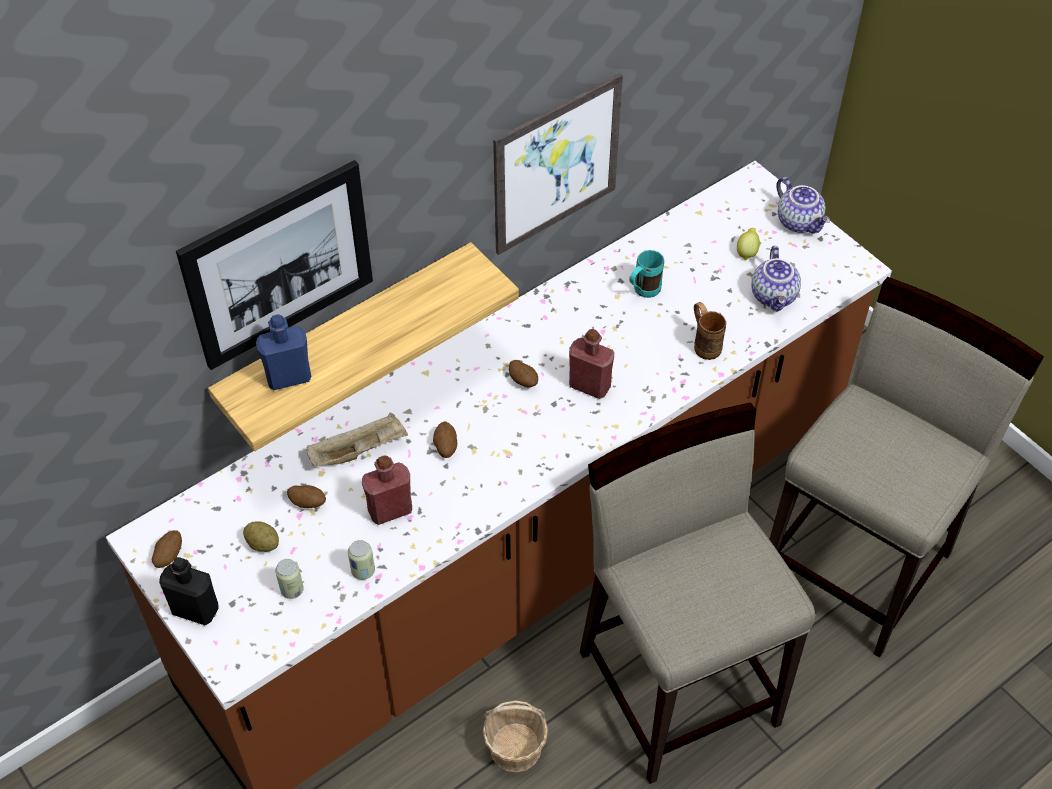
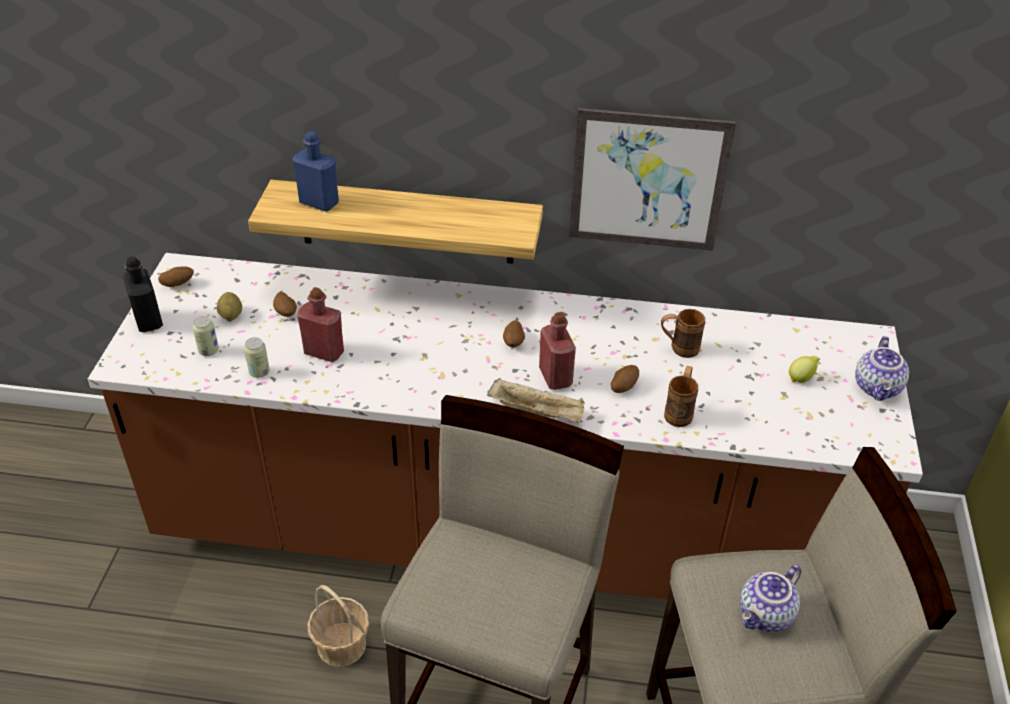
camera: 45 degrees right, 10 degrees down
picture [176,160,373,370] -> none
beige tray [306,413,408,467] -> beige tray moved to [487,378,585,423]
potato [433,422,457,458] -> potato moved to [611,365,639,393]
turquoise mug [629,250,664,298] -> brown mug [661,309,705,358]
teapot [751,246,801,312] -> teapot moved to [740,564,801,632]

